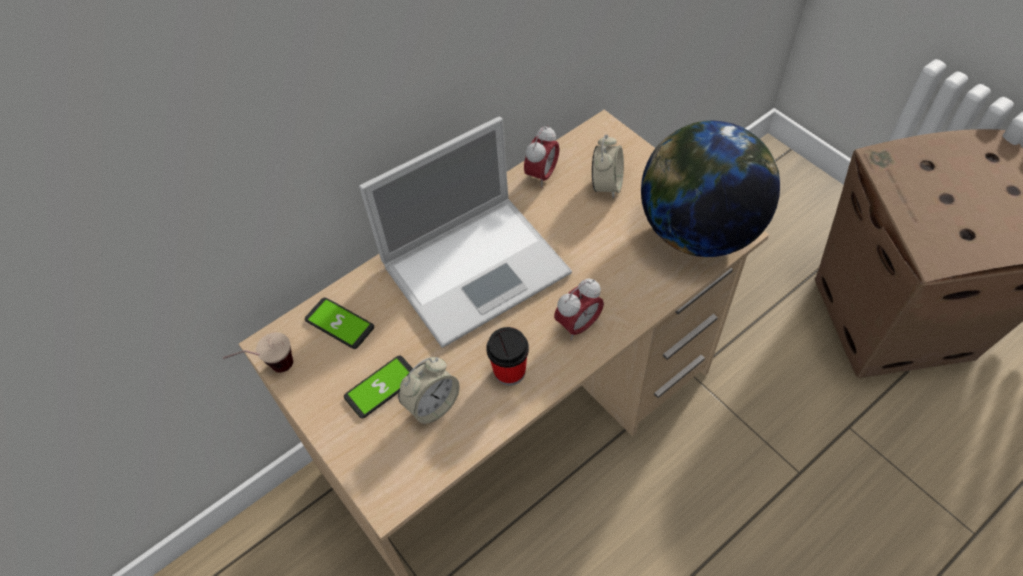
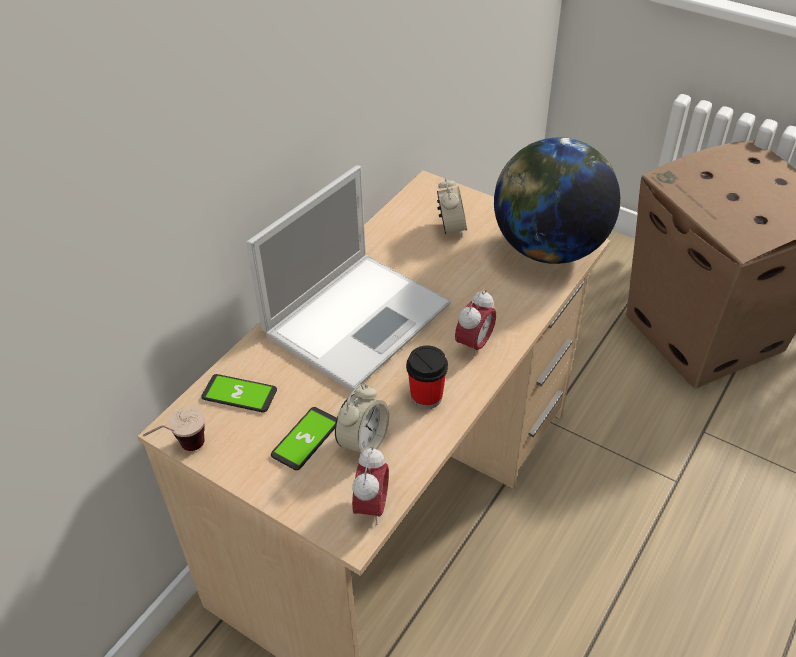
camera: 20 degrees left, 10 degrees down
alarm clock [524,125,560,188] -> alarm clock moved to [352,447,389,525]

